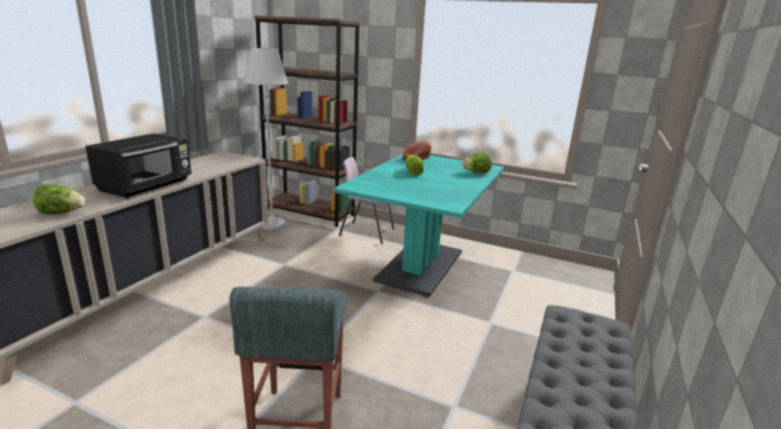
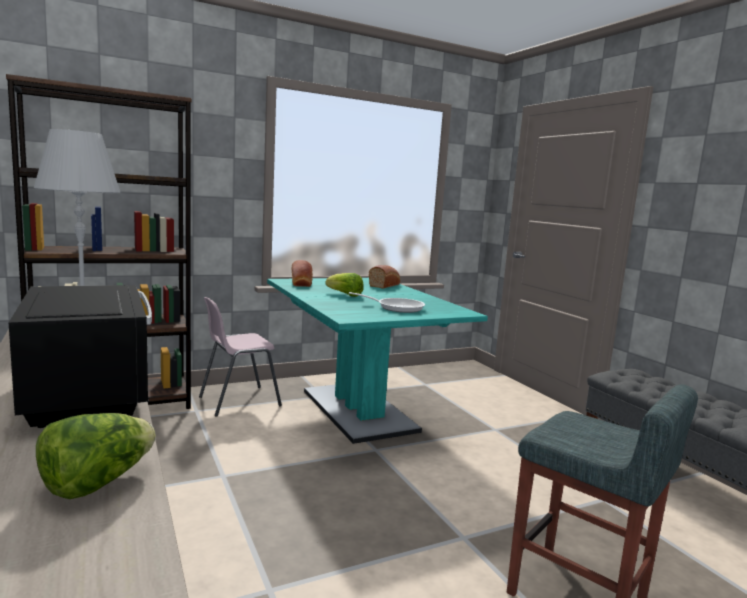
camera: 50 degrees left, 10 degrees down
lettuce [462,152,492,173] -> bread [369,265,400,289]
none -> frying pan [349,292,425,313]

